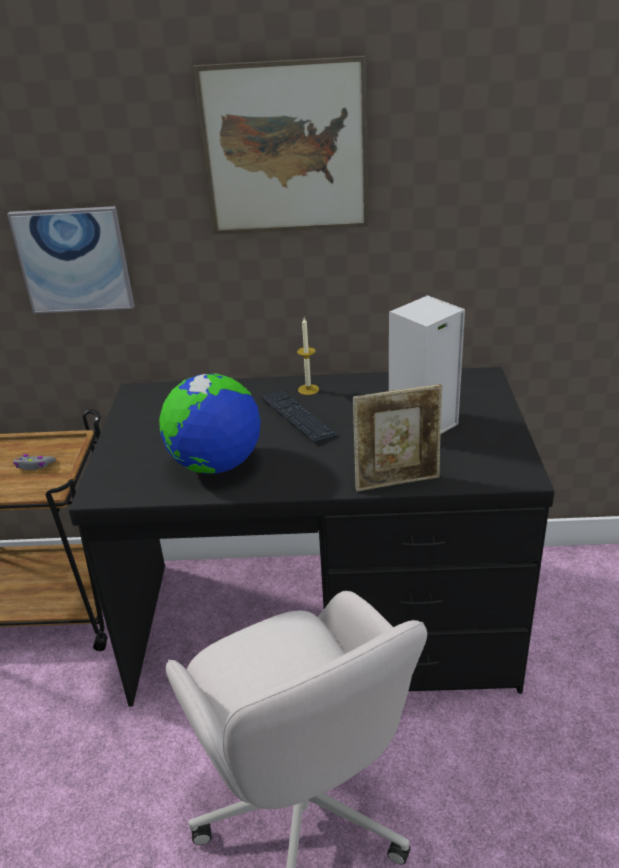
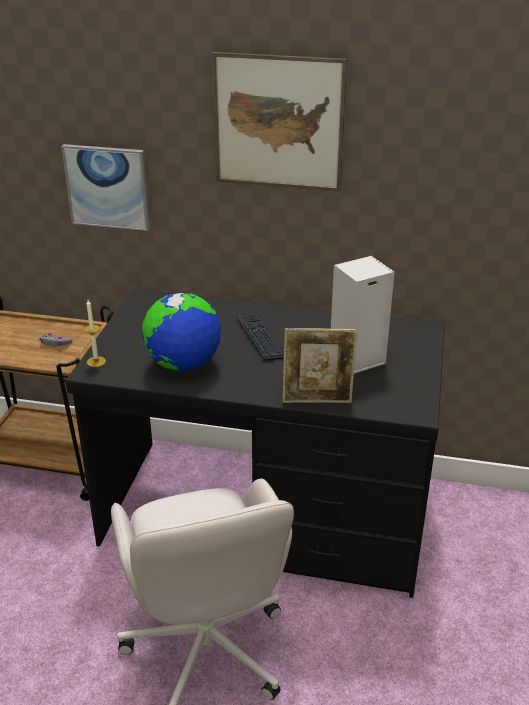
camera: 10 degrees right, 0 degrees up
candle [297,318,319,395] -> candle moved to [83,300,106,367]

